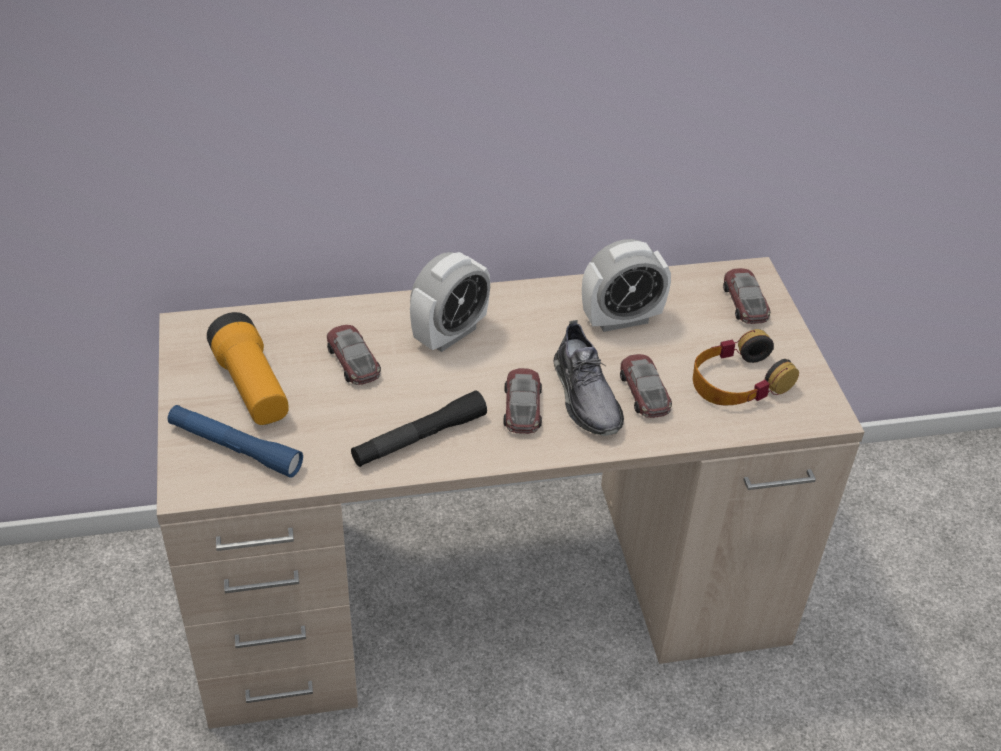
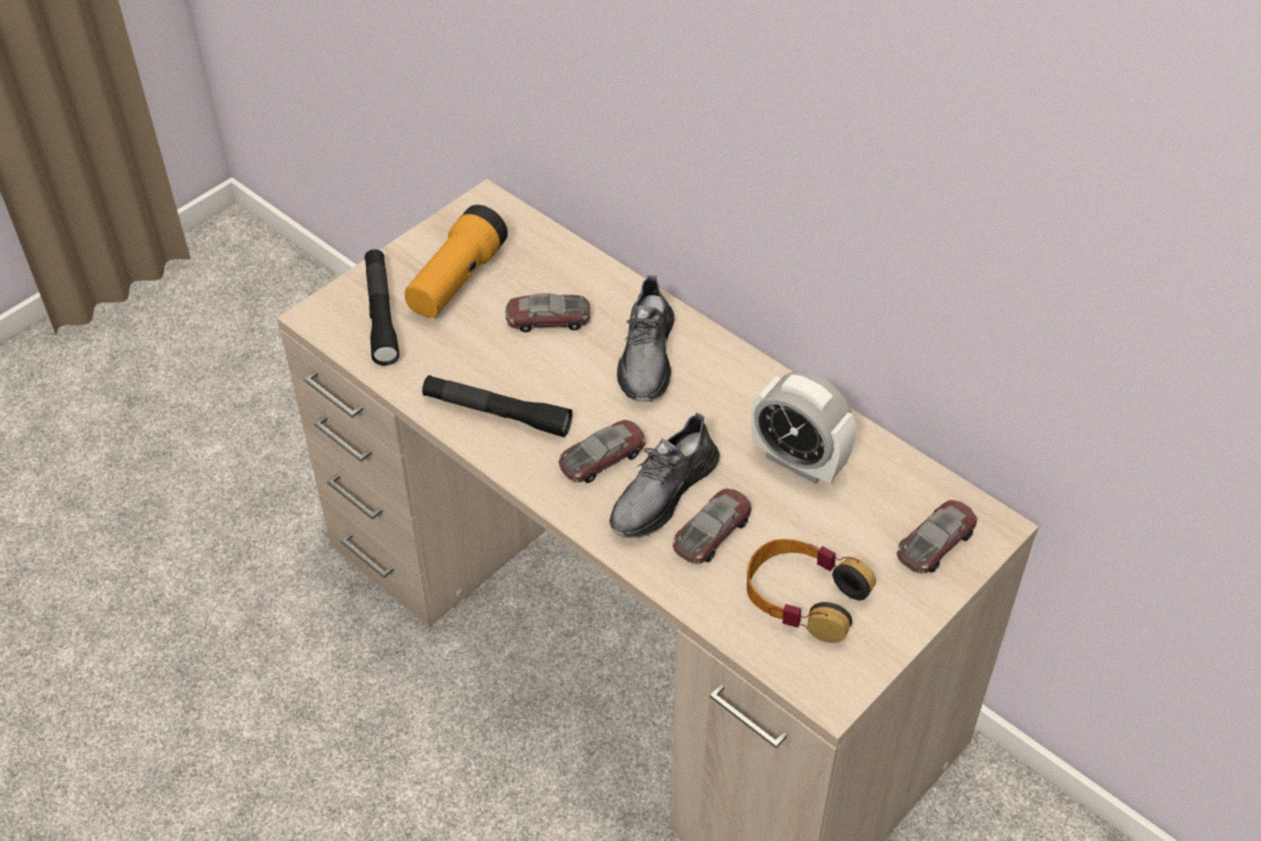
camera: 55 degrees right, 5 degrees up
blue flashlight [168,405,303,478] -> black flashlight [365,249,399,365]
toy car [327,325,381,385] -> toy car turned 120 degrees counterclockwise [506,293,591,332]
alarm clock [410,252,490,352] -> grey shoe [617,275,675,402]

